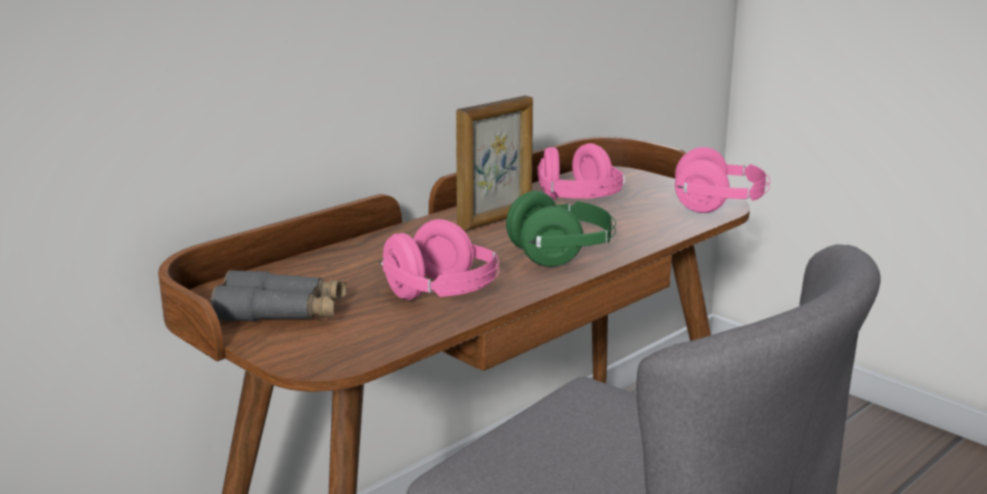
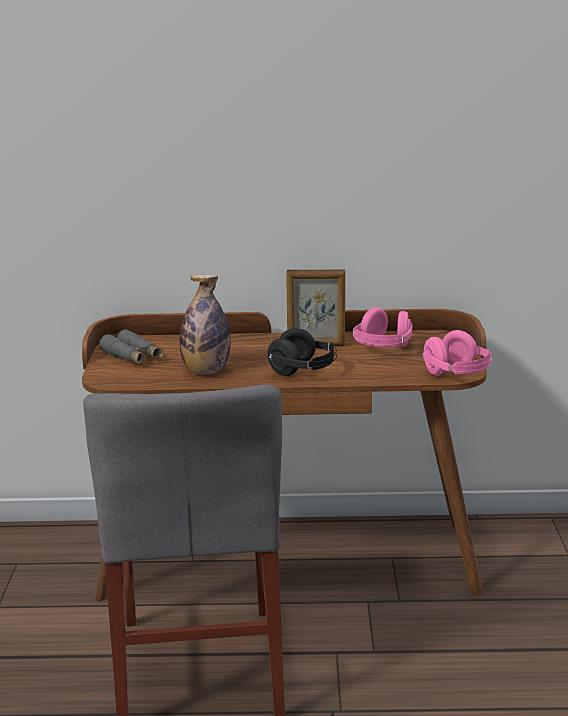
camera: 45 degrees right, 0 degrees up
pink headphones [379,219,499,300] -> bottle [180,275,231,374]
green headphones [506,191,616,267] -> black headphones [267,328,337,376]

